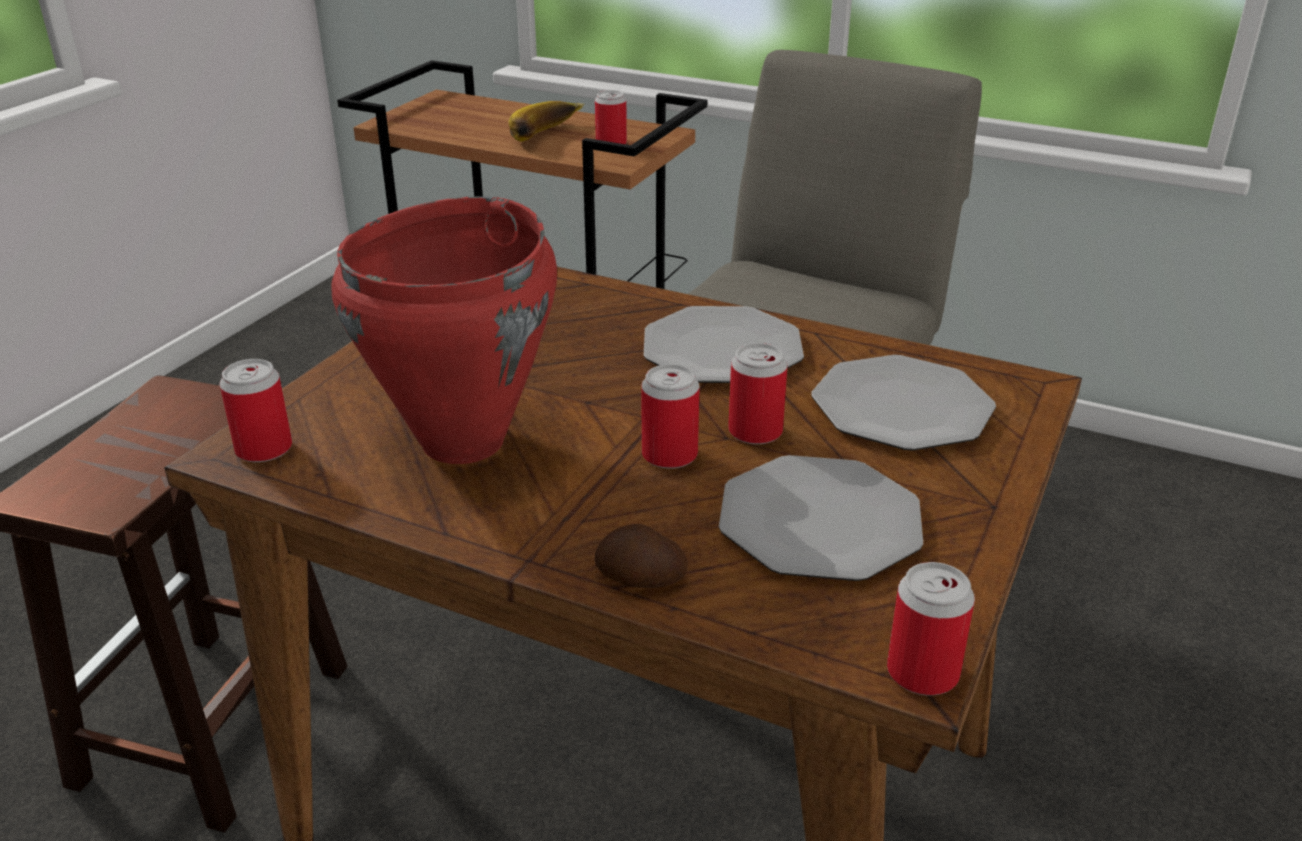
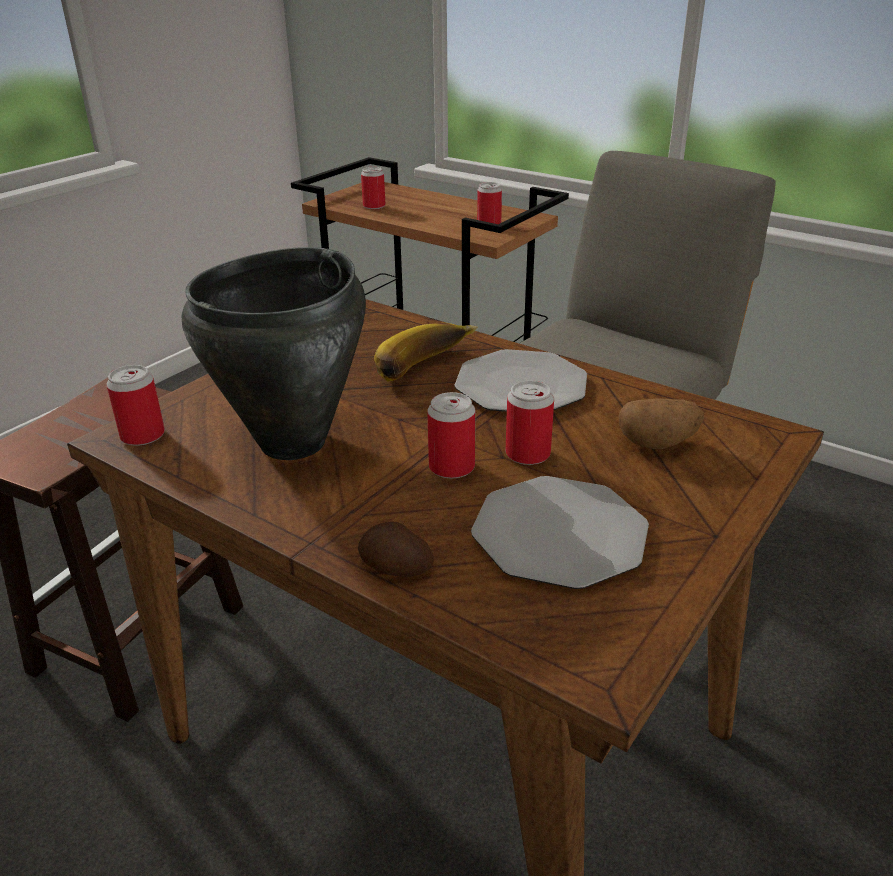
camera: 10 degrees right, 0 degrees up
red cooking pot [331,196,557,464] -> black cooking pot [182,247,366,460]
banana [508,101,584,142] -> banana moved to [374,323,478,382]
plate [812,355,996,451] -> potato [619,399,704,449]
can [887,562,975,696] -> can moved to [361,167,385,209]

